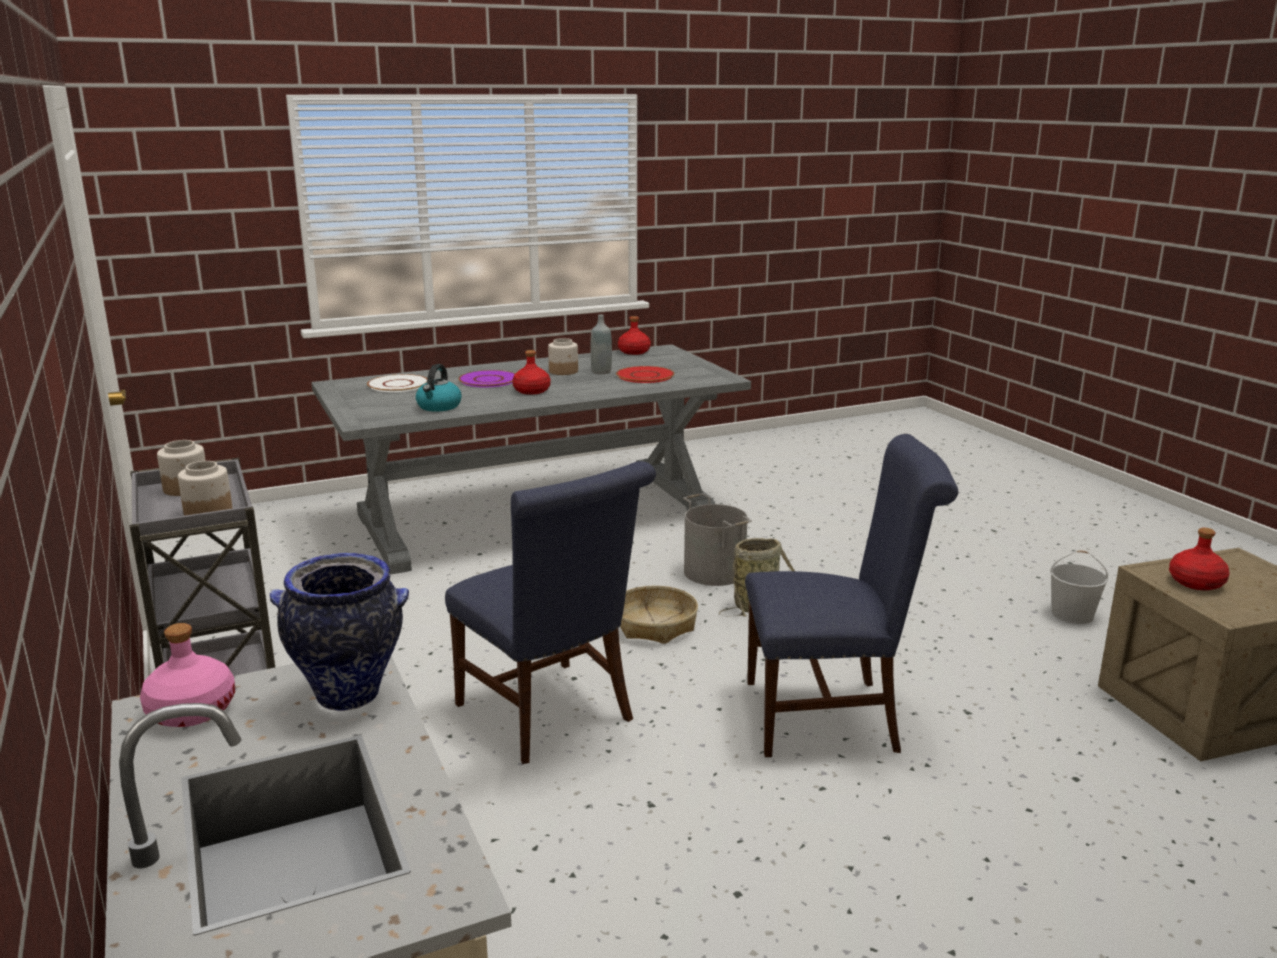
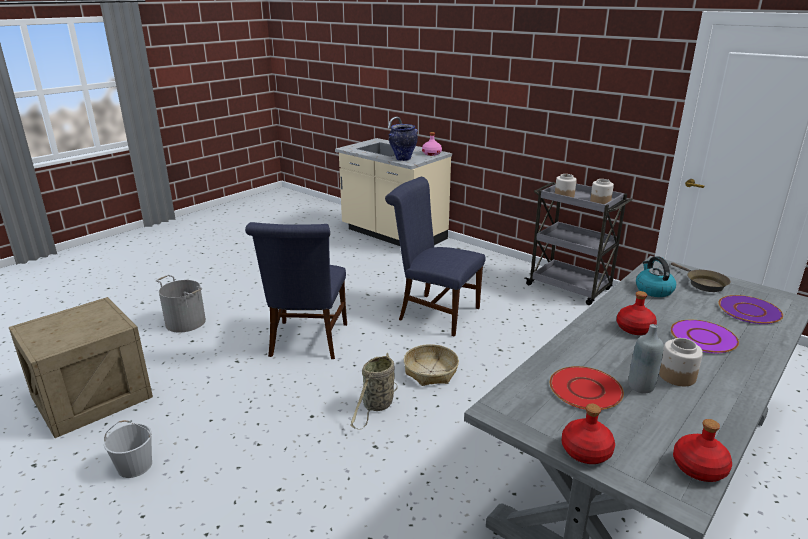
camera: 155 degrees right, 5 degrees up
white plate [367,374,427,392] -> purple plate [718,295,783,324]
grey bucket [683,493,752,586] -> grey bucket moved to [156,275,206,333]
blue chair [745,434,958,757] -> blue chair turned 60 degrees counterclockwise [245,222,347,359]
red bottle [1169,528,1230,591] -> red bottle moved to [562,404,615,464]
none -> brown frying pan [671,262,731,292]

